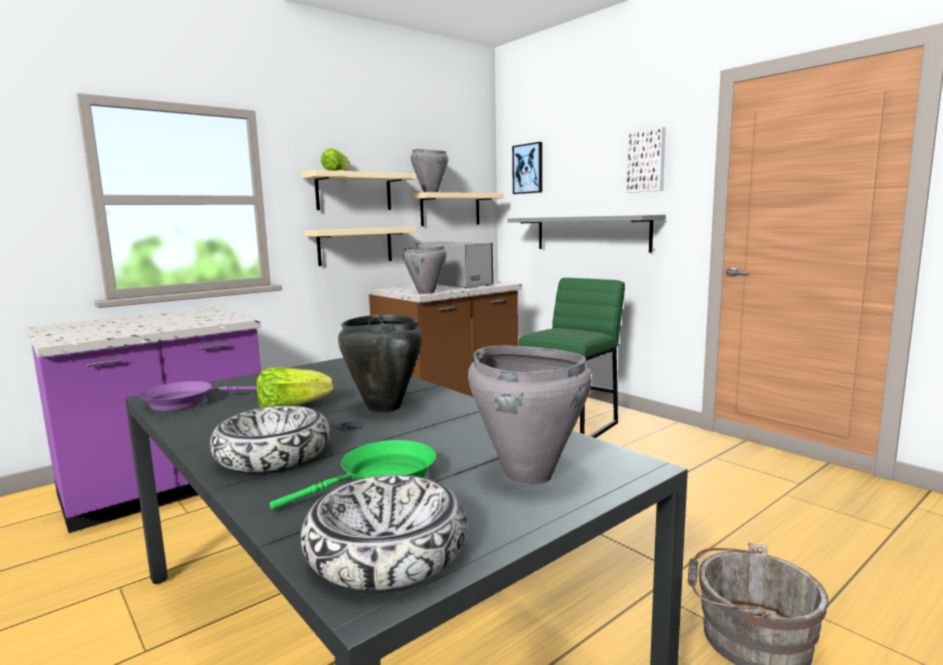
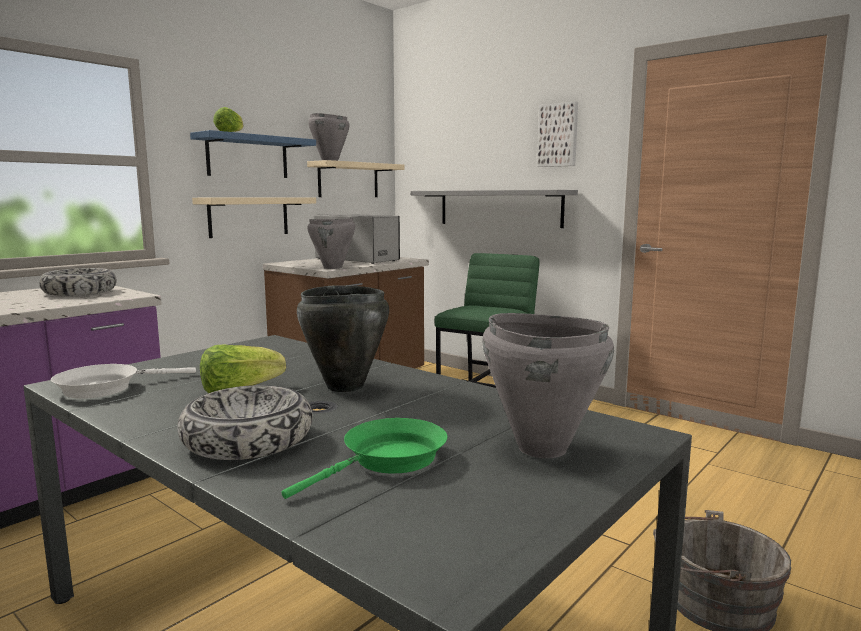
camera: 10 degrees left, 0 degrees up
purple frying pan [139,381,256,411] -> white frying pan [51,364,196,399]
beige shelf [301,170,416,210] -> blue shelf [190,130,316,178]
bowl [301,475,467,590] -> bowl moved to [39,268,117,296]
picture [512,142,542,194] -> none

